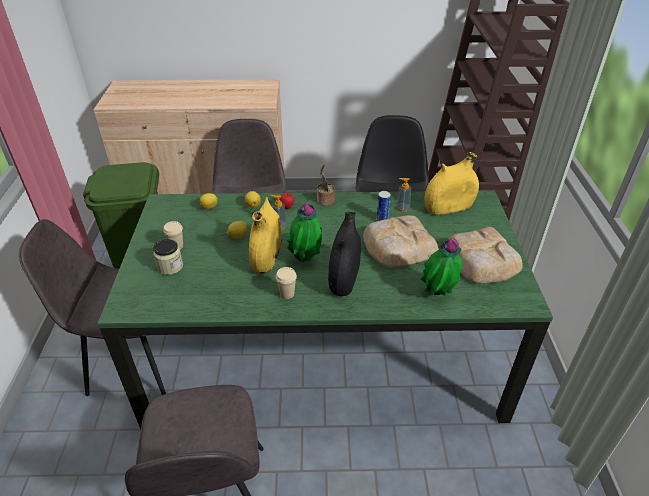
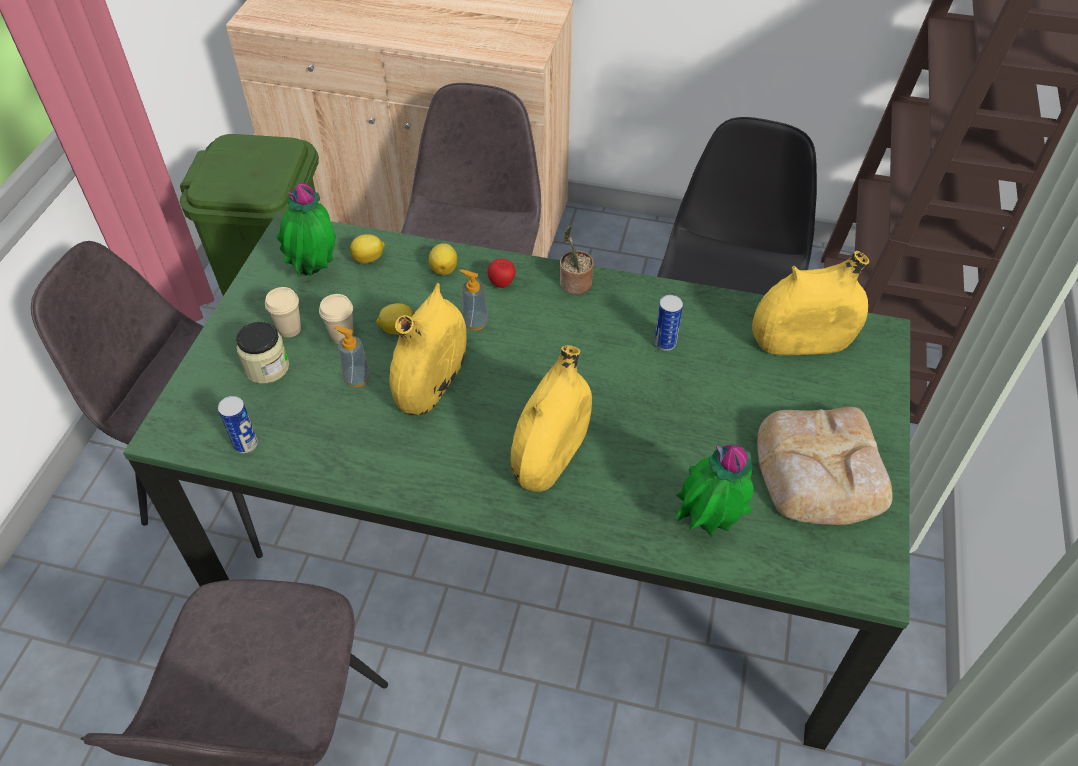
camera: 15 degrees right, 10 degrees up
beige cup [276,267,297,299] -> beige cup moved to [319,294,354,344]
potted plant [287,203,322,262] -> potted plant moved to [276,182,336,277]
black vase [328,212,361,296] -> yellow vase [511,345,592,492]
bread [363,215,439,268] -> none
soap dispenser [396,178,411,212] -> soap dispenser moved to [333,326,370,387]
none -> can [218,396,258,454]

